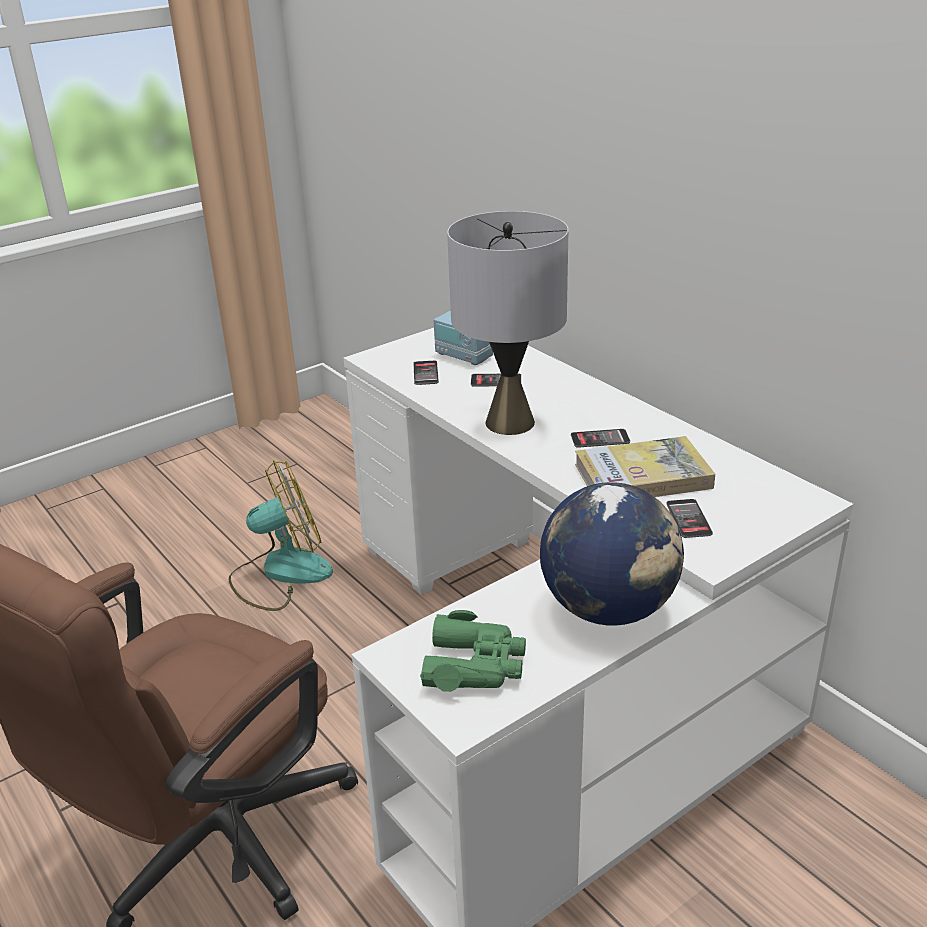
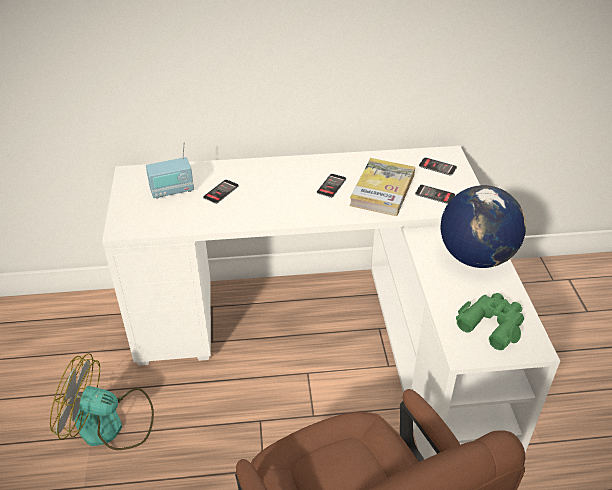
camera: 60 degrees left, 10 degrees up
fan [229,460,333,611] -> fan turned 90 degrees counterclockwise [50,353,154,450]
phone [414,361,439,385] -> phone moved to [419,157,457,176]
grey table lamp [447,211,569,435] -> none

